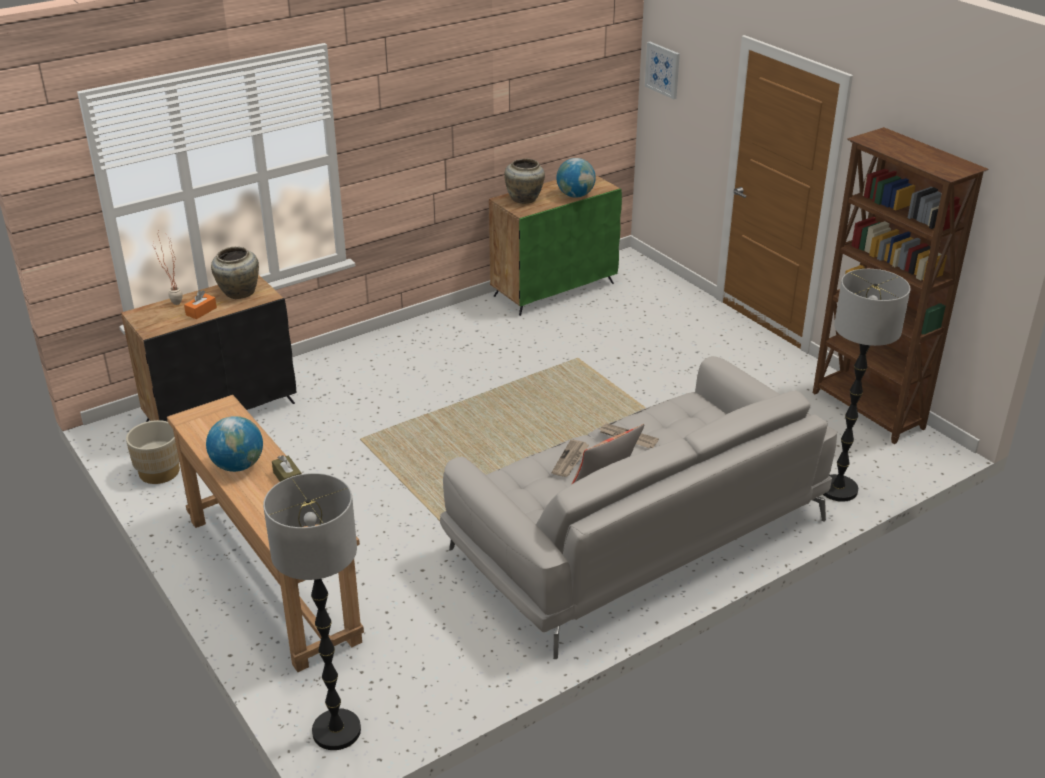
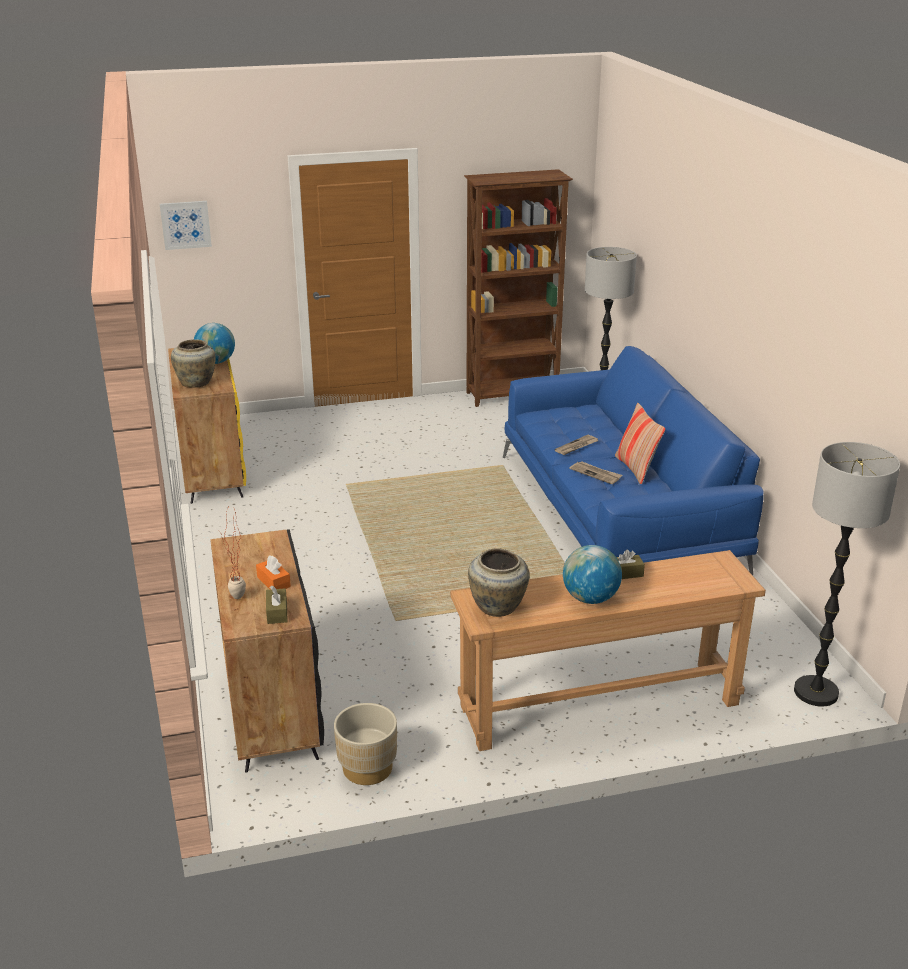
camera: 70 degrees left, 5 degrees down
beige vase [211,247,259,299] -> beige vase moved to [468,548,529,617]
grey sofa [440,356,837,659] -> blue sofa [503,346,764,575]
green cabinet [489,175,622,316] -> yellow cabinet [168,348,246,504]
none -> brown tissue box [266,586,288,624]

